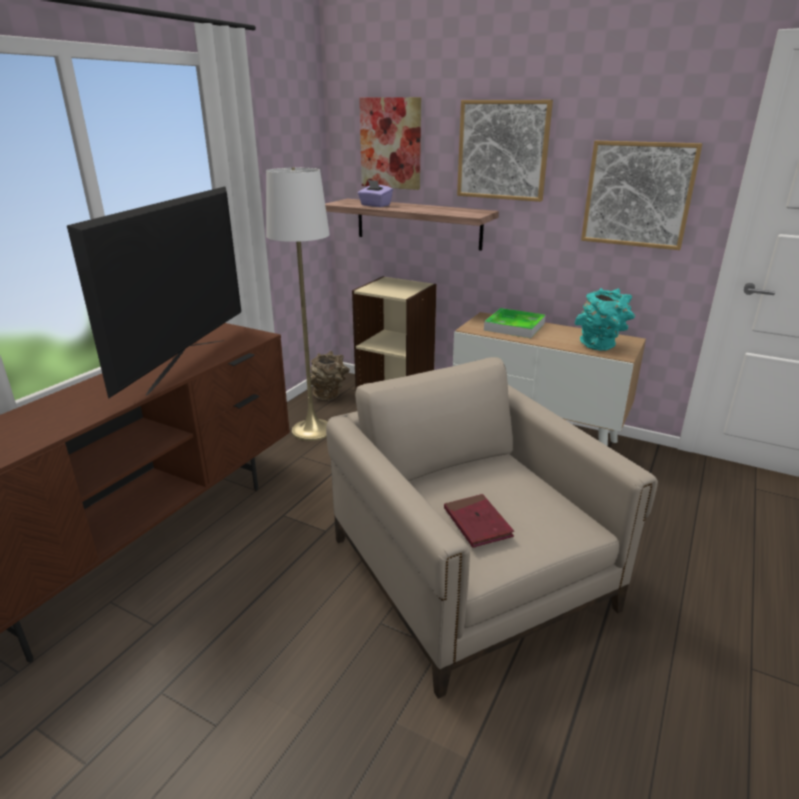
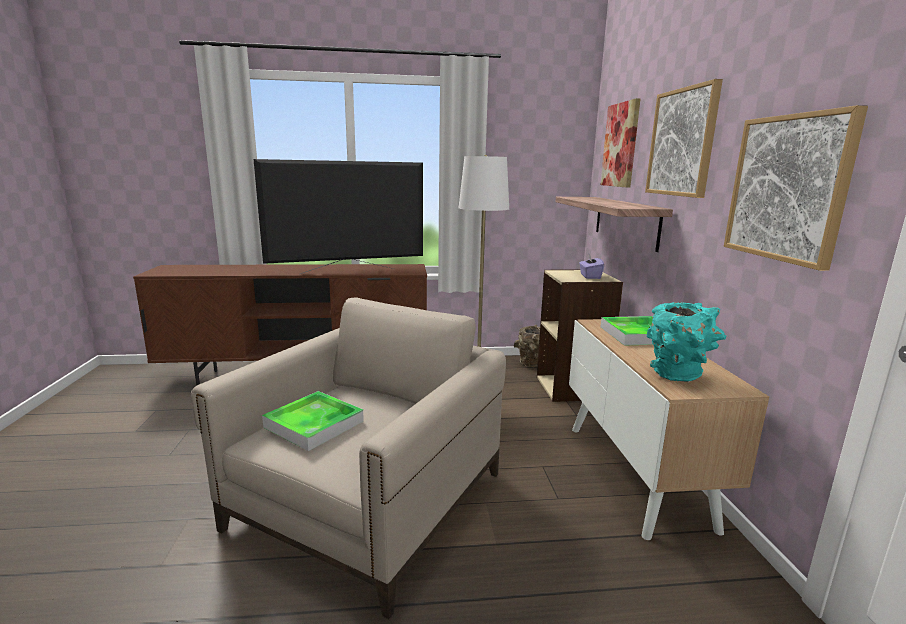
camera: 55 degrees right, 10 degrees down
purple tissue box [358,180,393,207] -> purple tissue box moved to [579,253,604,279]
red book [444,494,514,548] -> tray [262,391,364,451]

